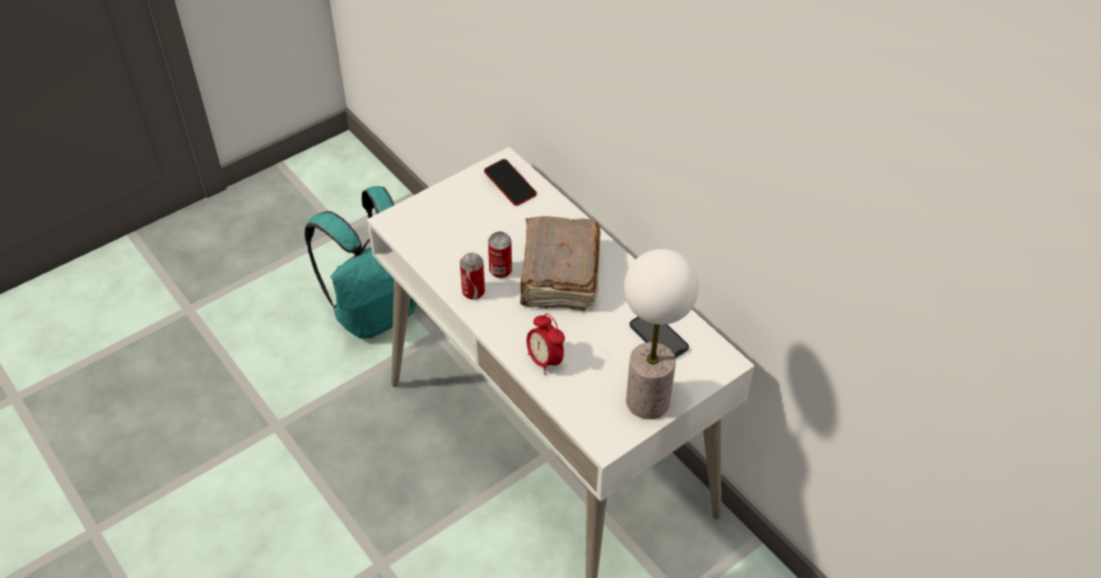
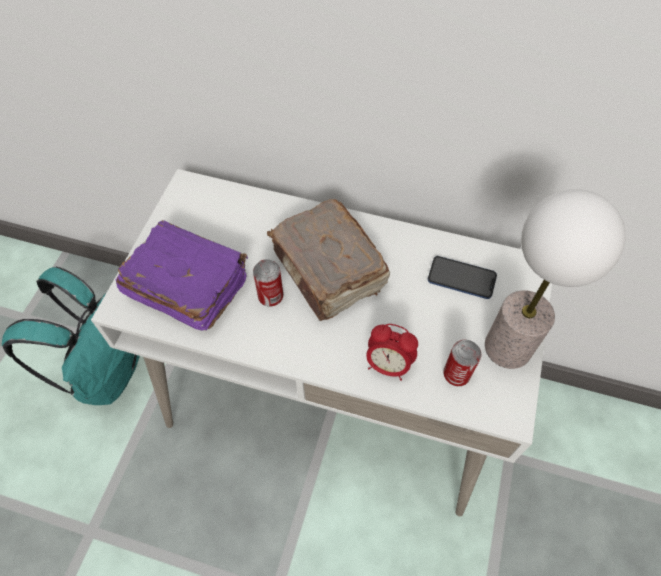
camera: 35 degrees left, 10 degrees up
can [460,253,485,300] -> can moved to [443,340,481,386]
phone [484,159,537,206] -> none
none -> purple book [116,220,248,331]

